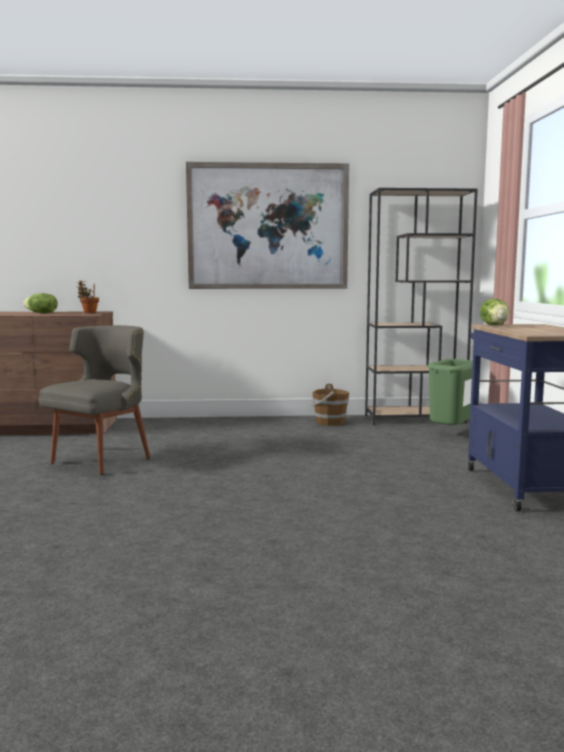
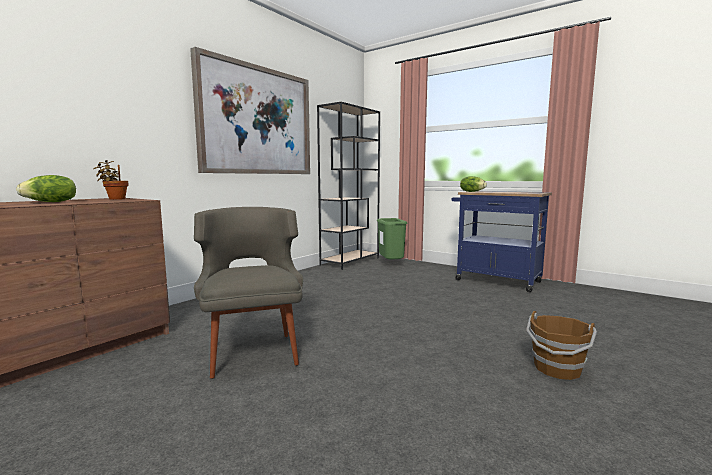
camera: 50 degrees left, 0 degrees up
brown bucket [311,384,349,426] -> brown bucket moved to [526,311,597,380]

